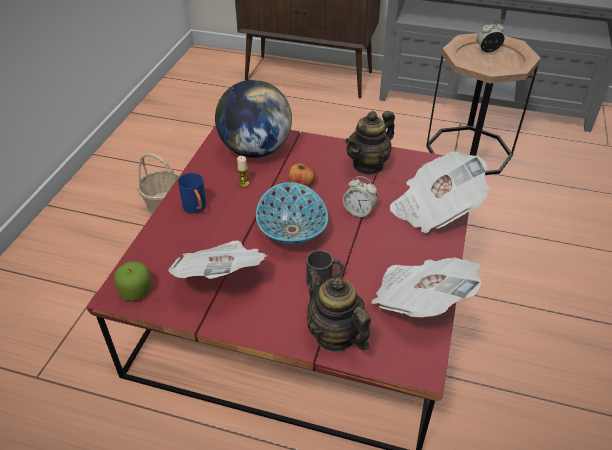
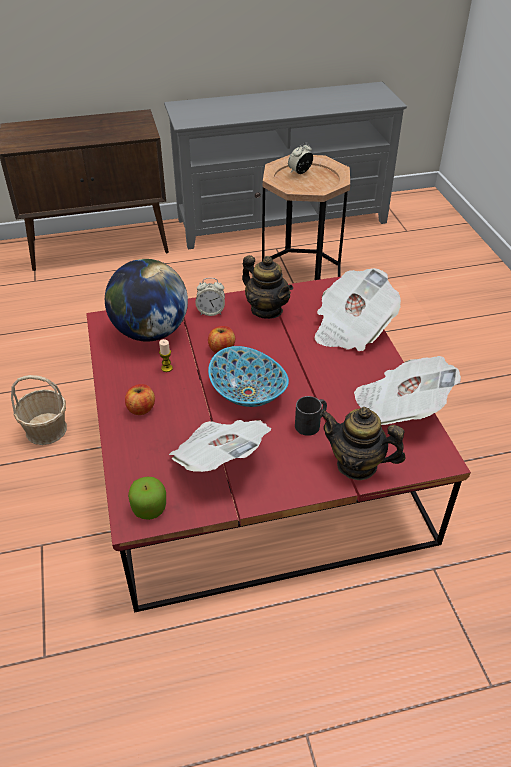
camera: 30 degrees left, 0 degrees up
blue mug [178,173,206,213] -> apple [125,384,155,415]
alarm clock [343,176,378,218] -> alarm clock moved to [196,278,225,316]
teapot [345,111,395,176] -> teapot turned 60 degrees counterclockwise [242,255,293,319]

